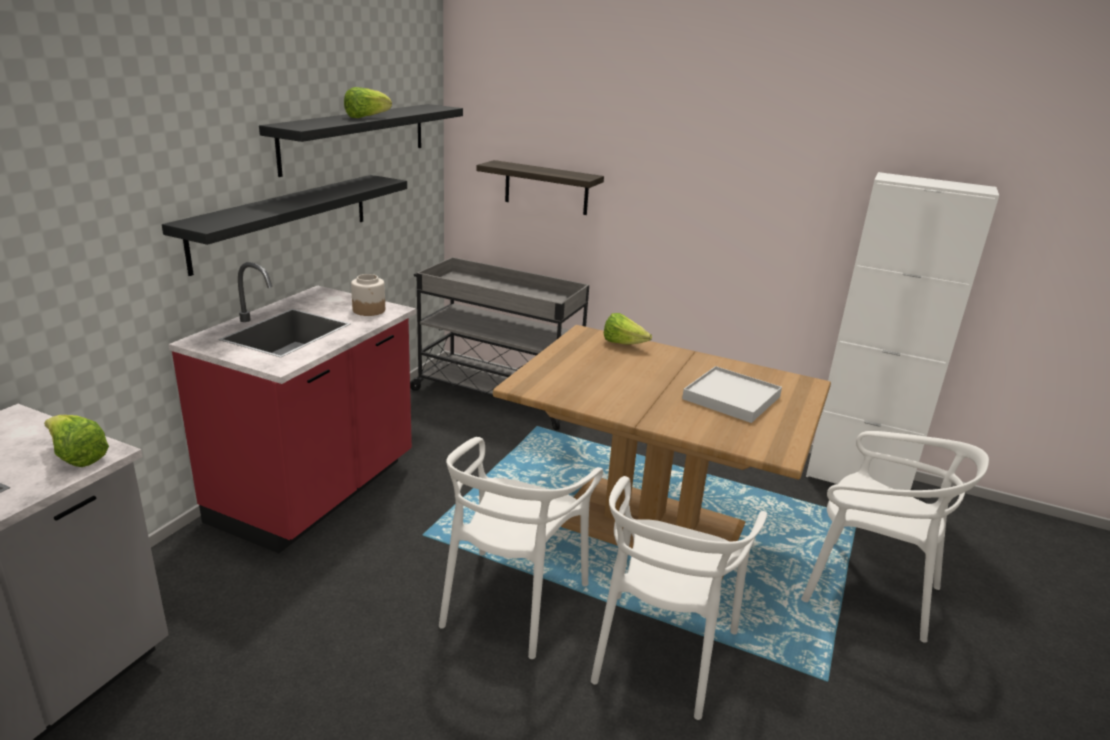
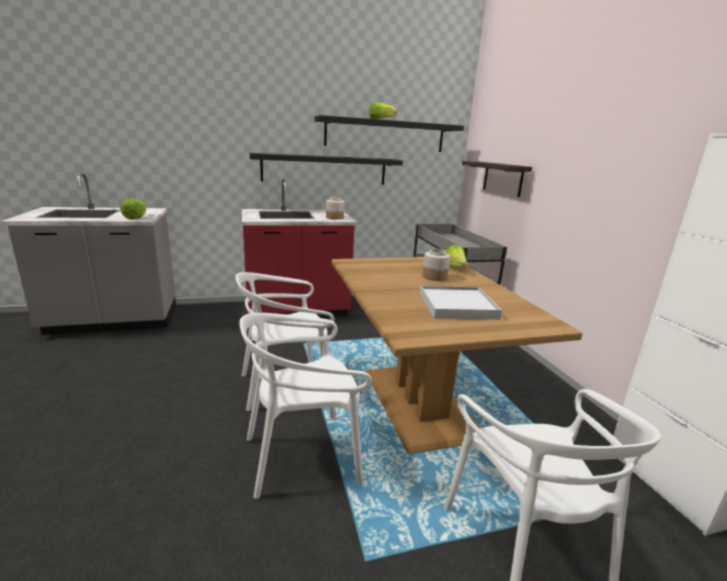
camera: 50 degrees right, 5 degrees down
none -> jar [422,249,450,281]

